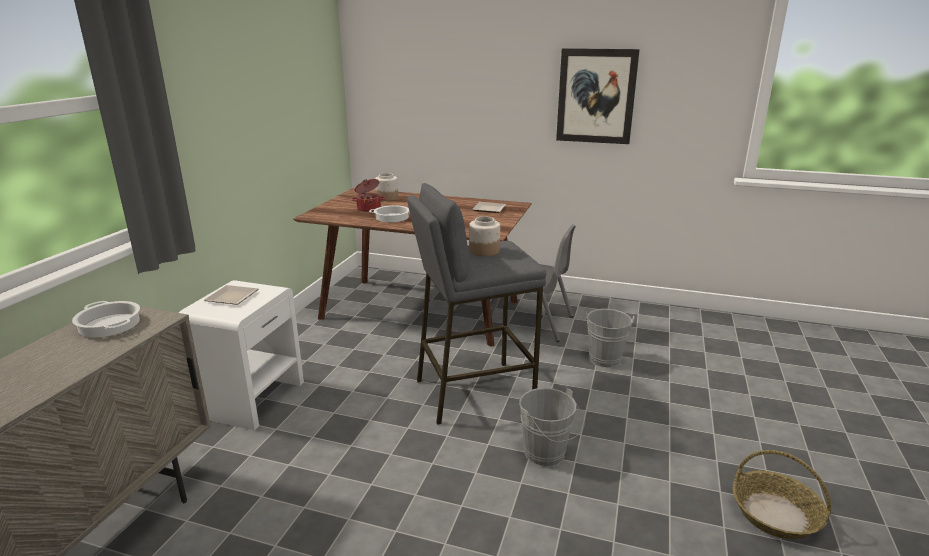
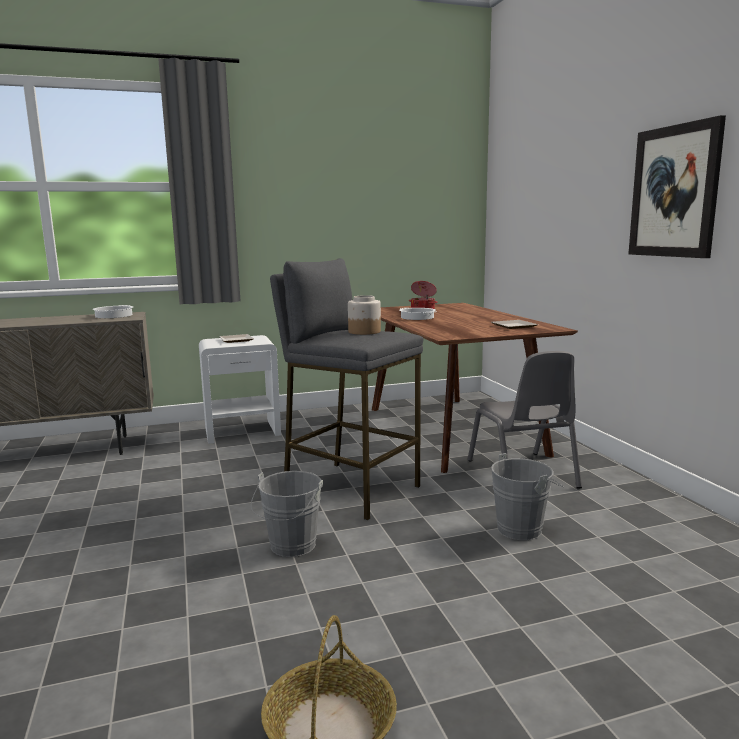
camera: 55 degrees right, 10 degrees down
jar [375,173,398,201] -> none

